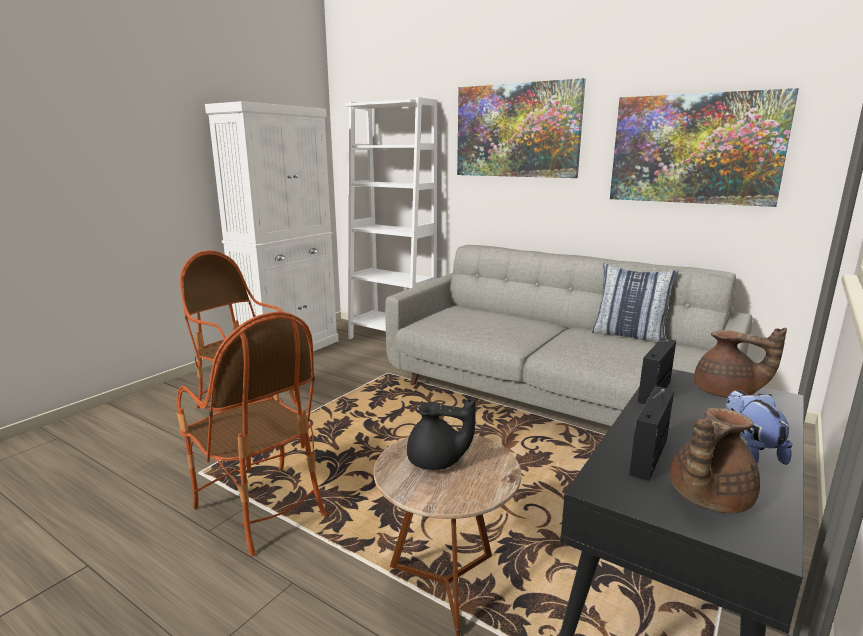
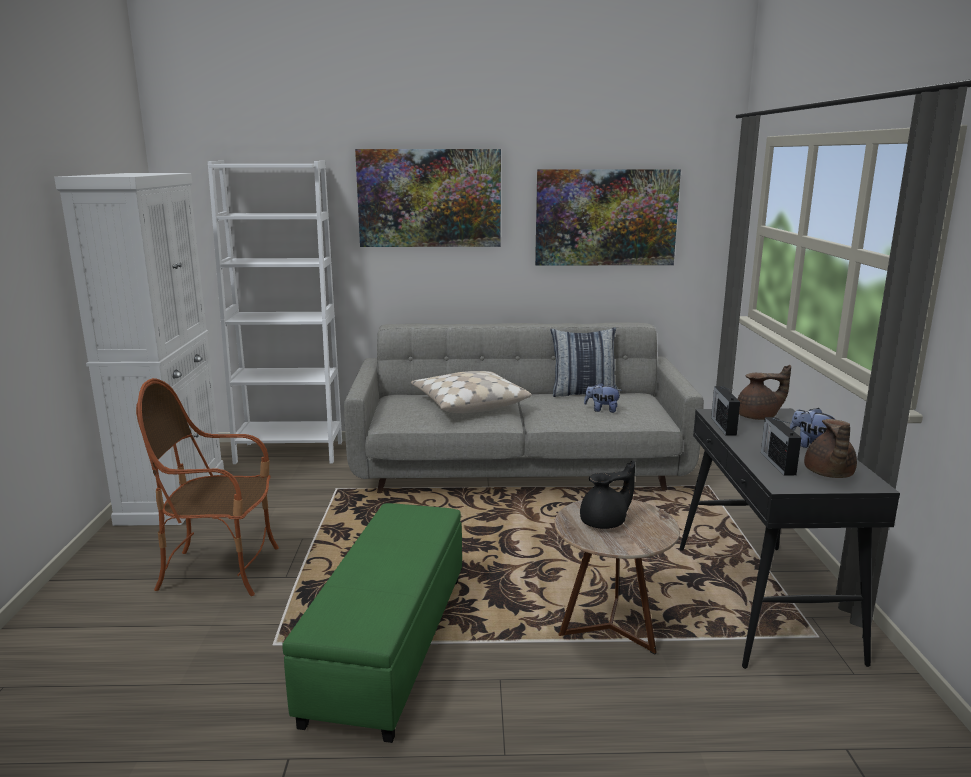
camera: 35 degrees left, 0 degrees up
armchair [177,312,327,556] -> green ottoman [282,503,462,743]
none -> beige pillow [411,371,532,413]
none -> plush toy [584,383,622,413]

